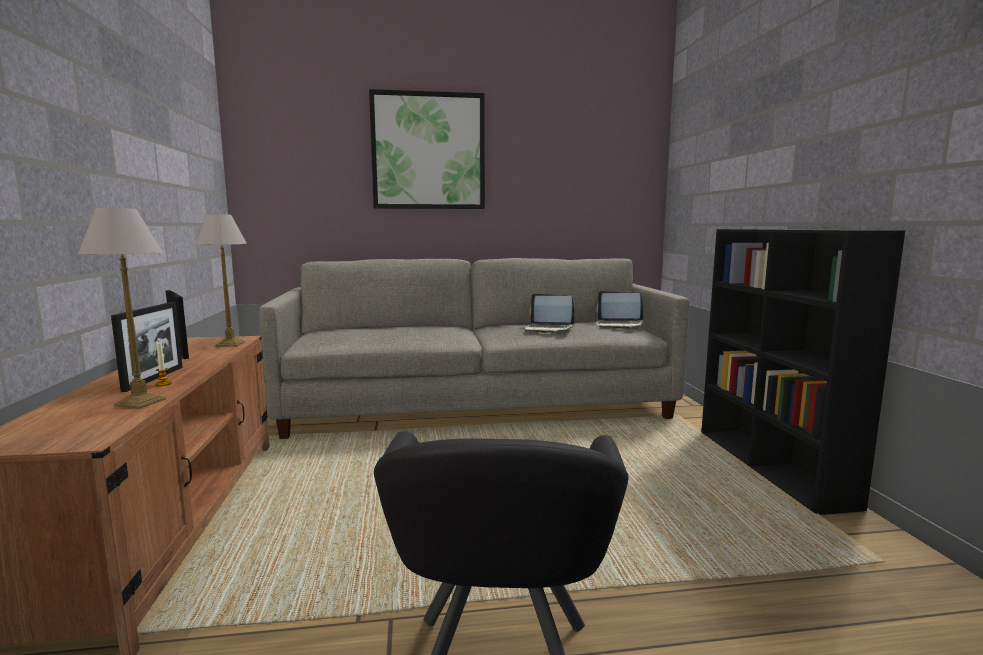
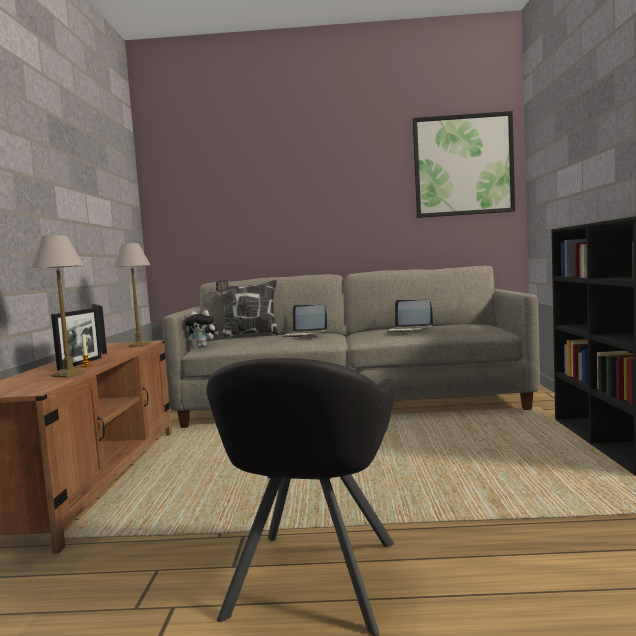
camera: 10 degrees right, 5 degrees down
picture [369,89,485,209] -> picture moved to [413,111,515,218]
laptop [595,291,644,329] -> laptop moved to [282,305,327,337]
none -> plush toy [184,310,219,347]
none -> pillow [216,280,280,339]

